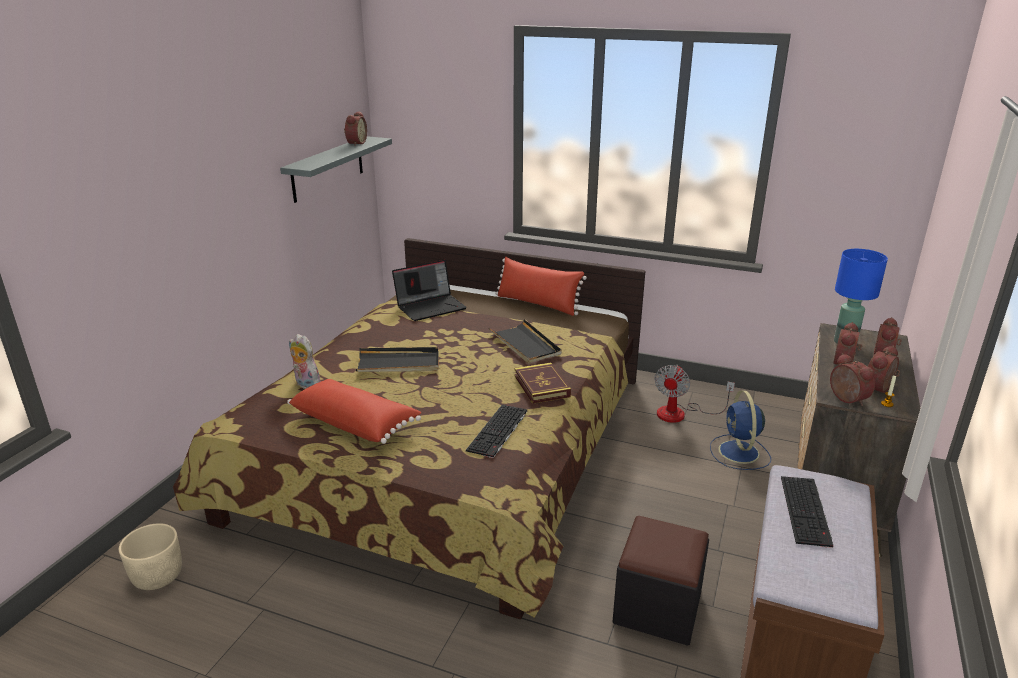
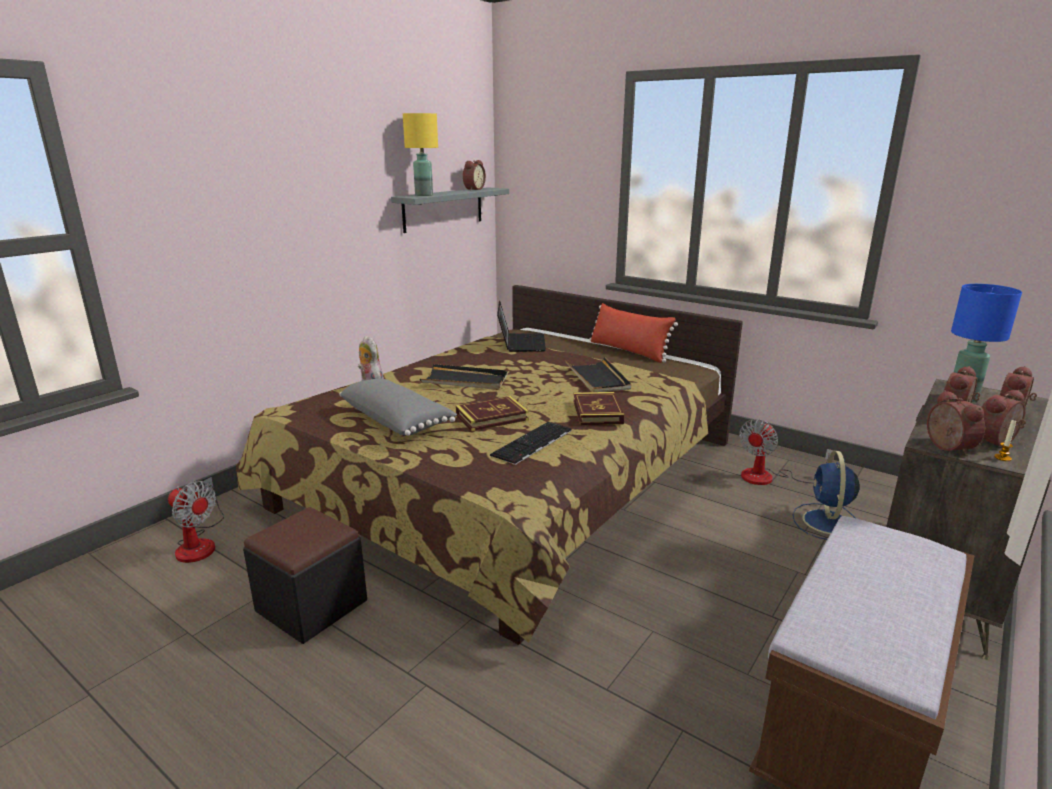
camera: 15 degrees right, 5 degrees down
beige planter [119,523,182,590] -> fan [168,477,224,563]
red pillow [287,379,421,444] -> grey pillow [339,379,457,436]
laptop [392,260,467,321] -> laptop turned 75 degrees counterclockwise [497,301,546,352]
black ottoman [613,516,709,646] -> black ottoman moved to [243,507,367,644]
keyboard [781,476,833,548] -> none
none -> yellow table lamp [403,113,438,196]
none -> book [456,396,529,431]

